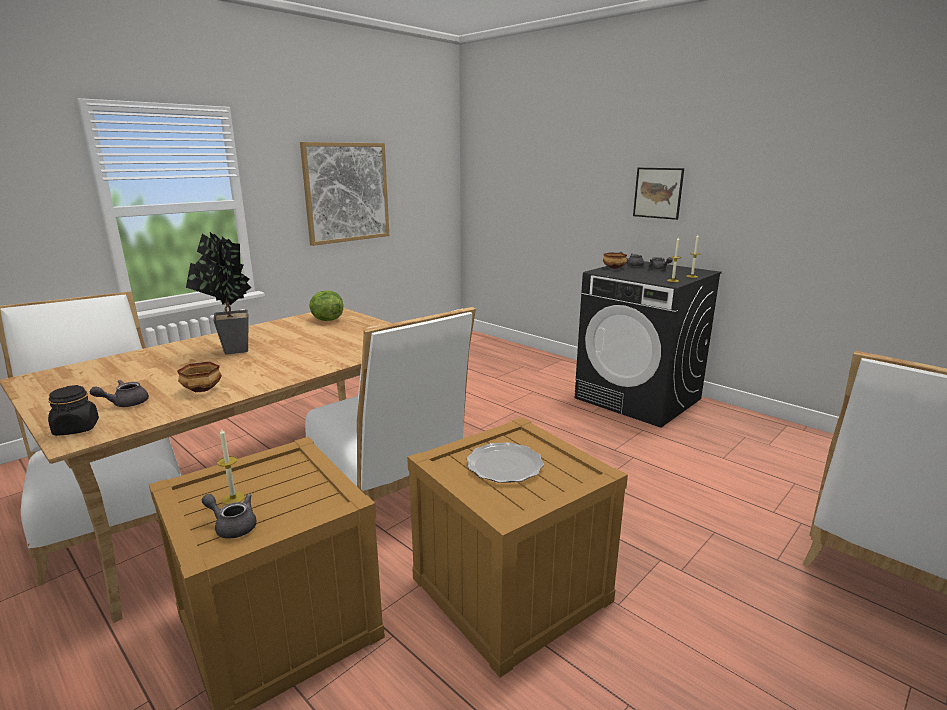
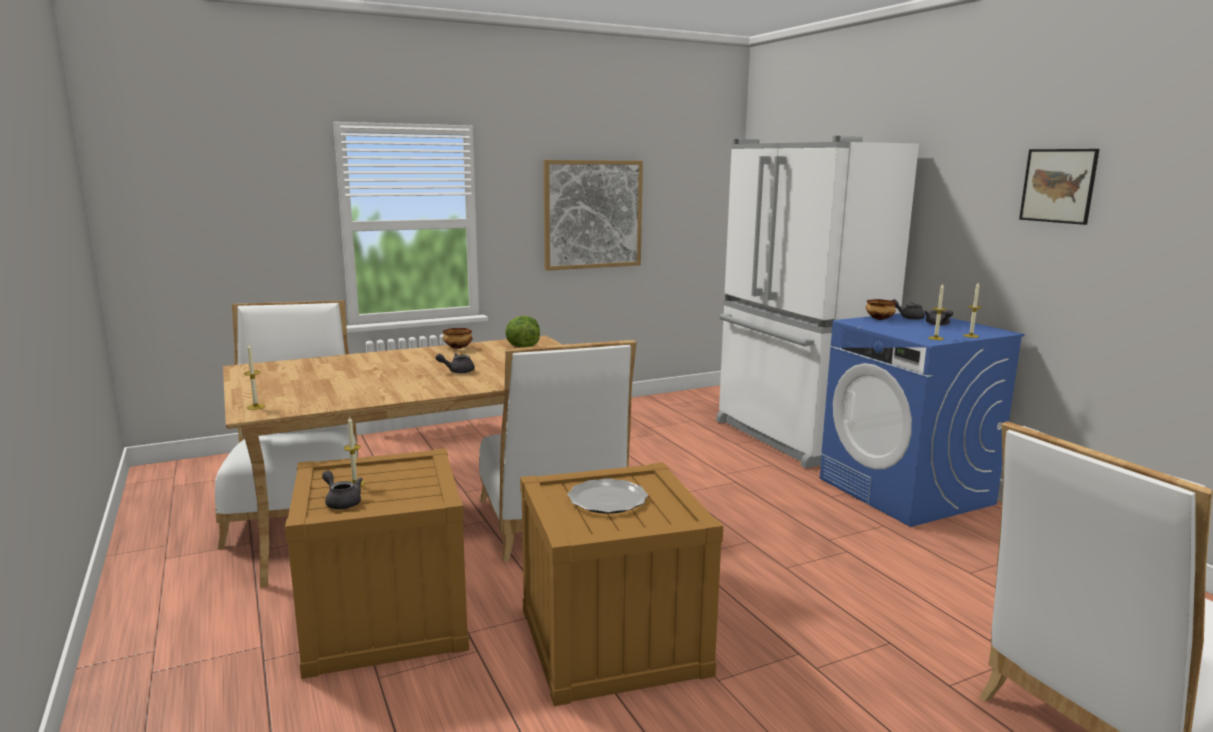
camera: 20 degrees right, 5 degrees down
black jar [48,385,99,436] -> candle [244,344,265,410]
grey teapot [90,380,149,407] -> grey teapot moved to [435,353,475,373]
bowl [177,362,222,392] -> bowl moved to [443,328,473,349]
potted plant [186,232,252,355] -> none
black washing machine [574,261,722,428] -> blue washing machine [819,313,1025,527]
picture [633,168,684,220] -> picture moved to [1019,149,1099,225]
none -> white fridge [716,136,919,468]

